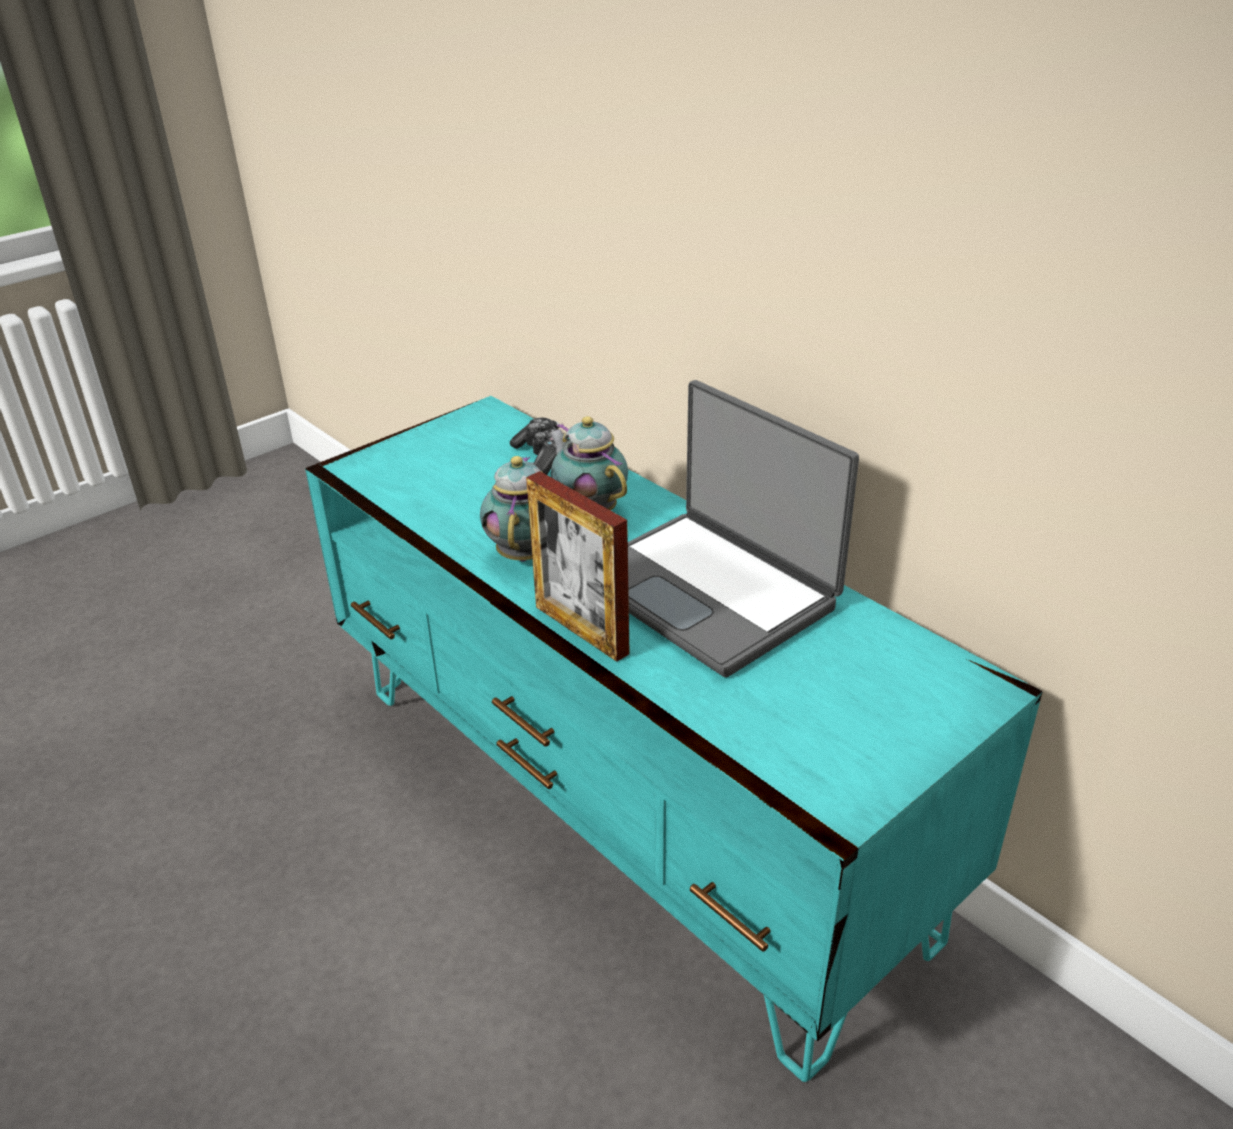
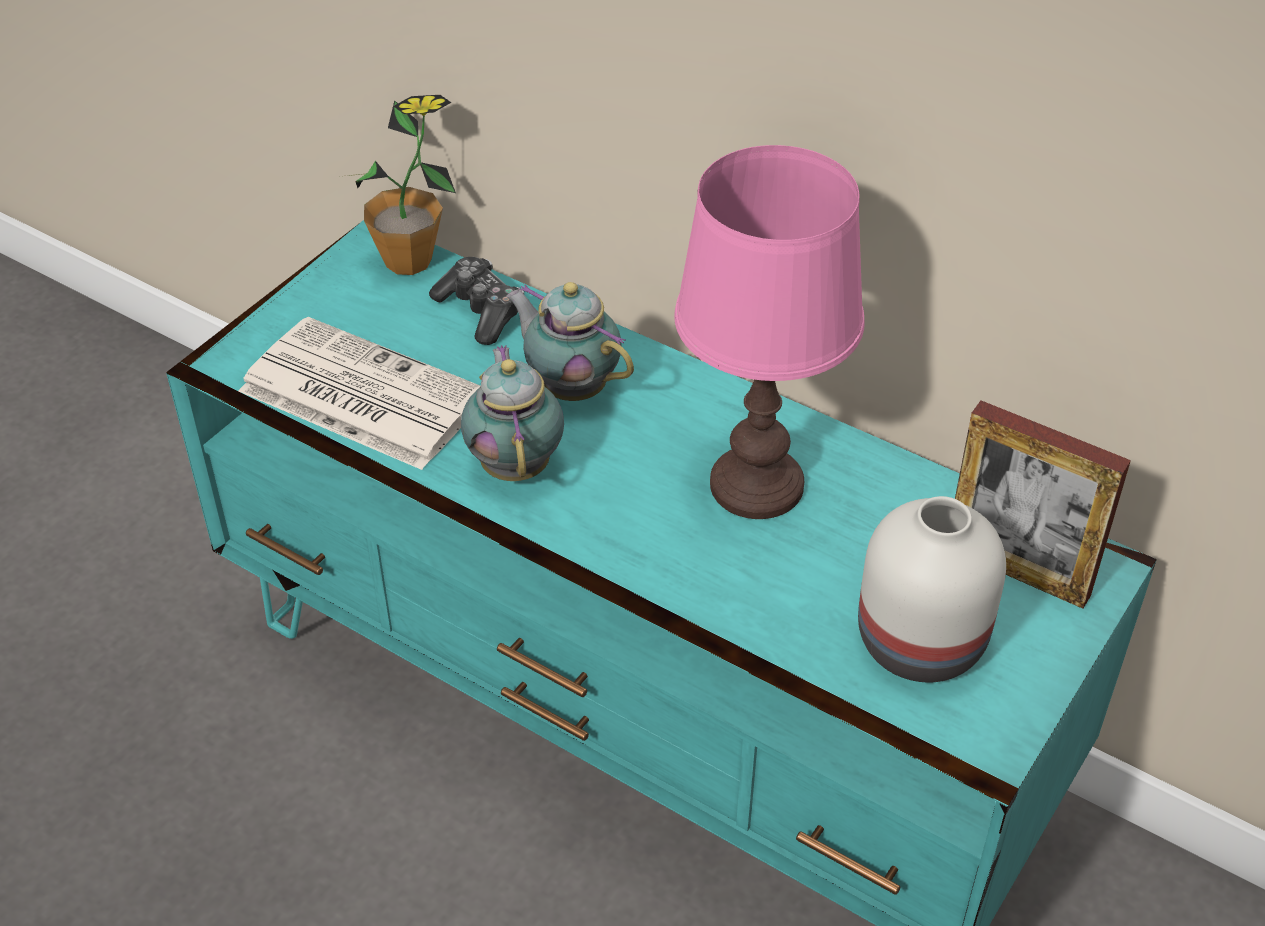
camera: 15 degrees left, 10 degrees up
picture frame [526,471,630,662] -> picture frame moved to [955,400,1131,609]
laptop [628,380,859,677] -> pink table lamp [674,145,865,519]
none -> newspaper [239,317,480,470]
none -> potted plant [338,95,456,275]
none -> white vase [858,496,1006,683]

